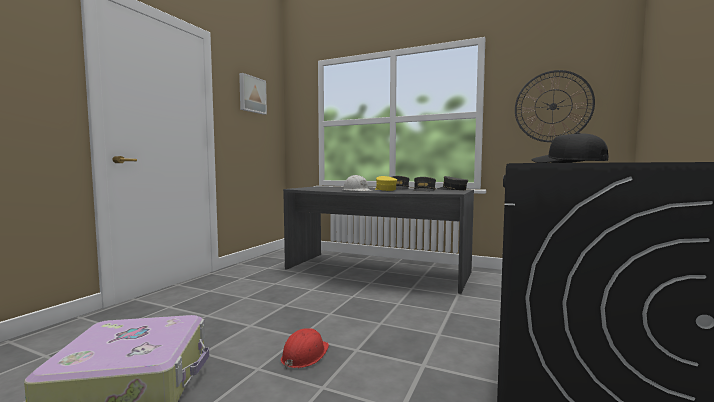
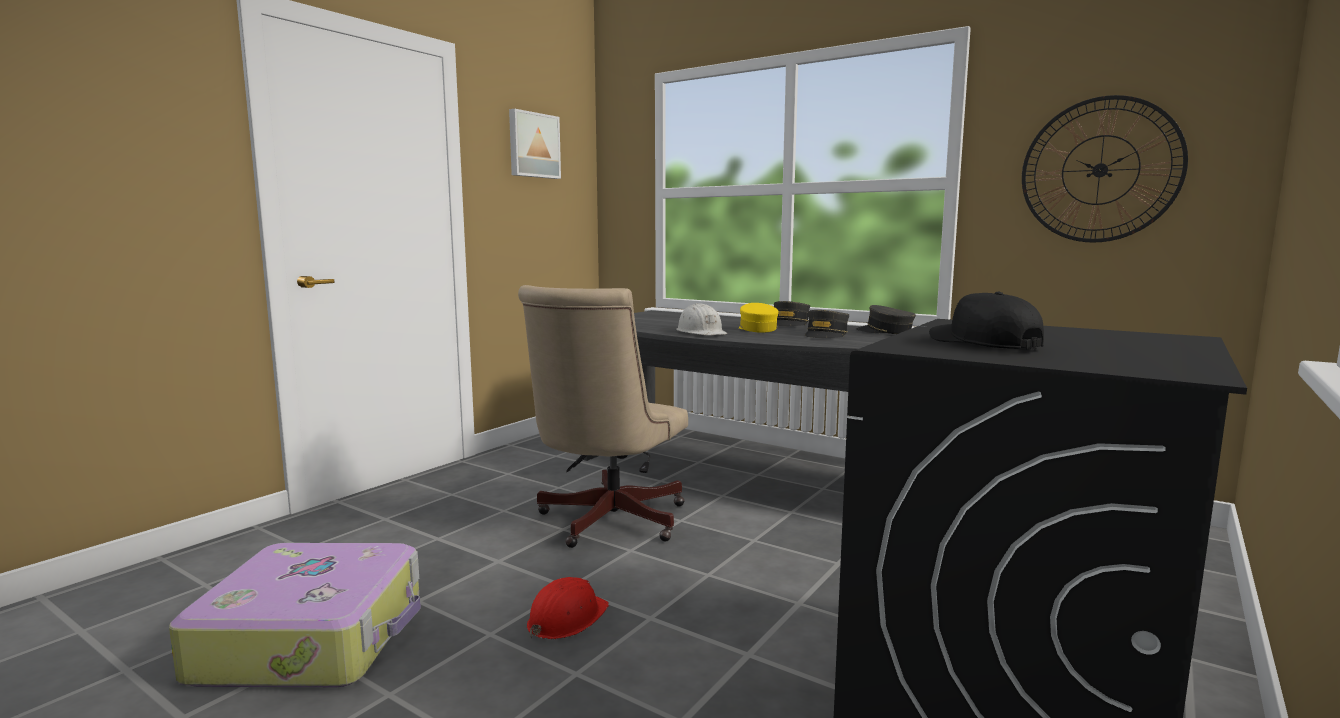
camera: 10 degrees right, 5 degrees up
none -> beige office chair [518,285,688,548]

